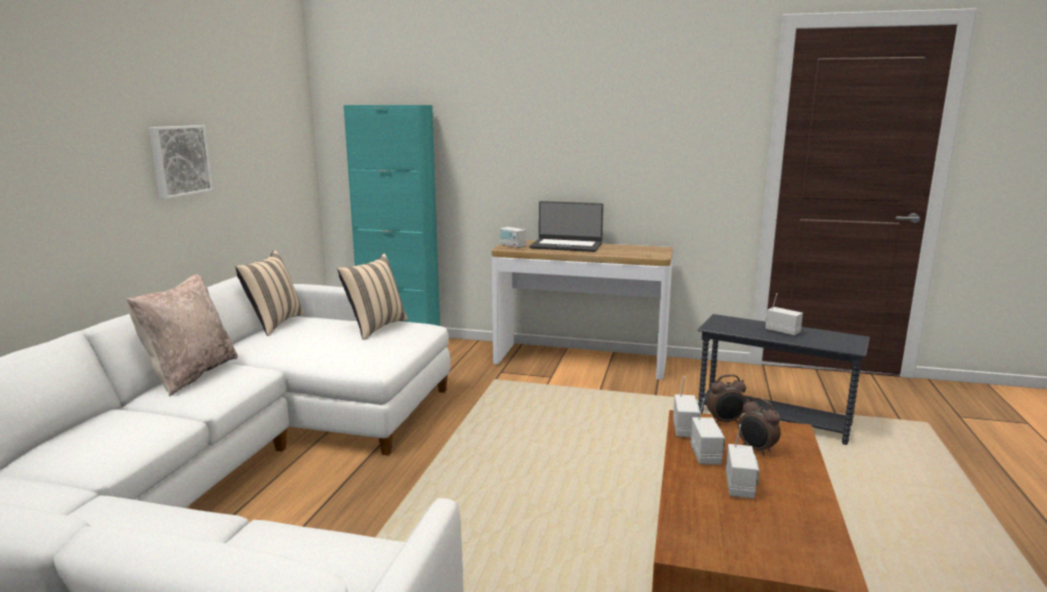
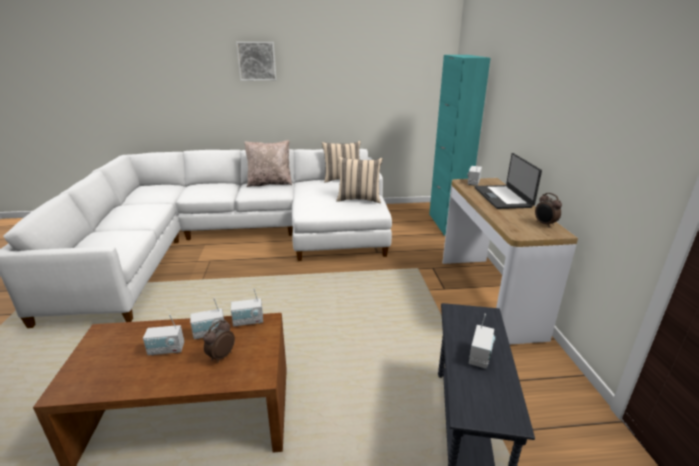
camera: 70 degrees right, 10 degrees up
picture [149,125,213,199] -> picture moved to [236,42,276,81]
alarm clock [707,374,746,424] -> alarm clock moved to [535,193,562,228]

